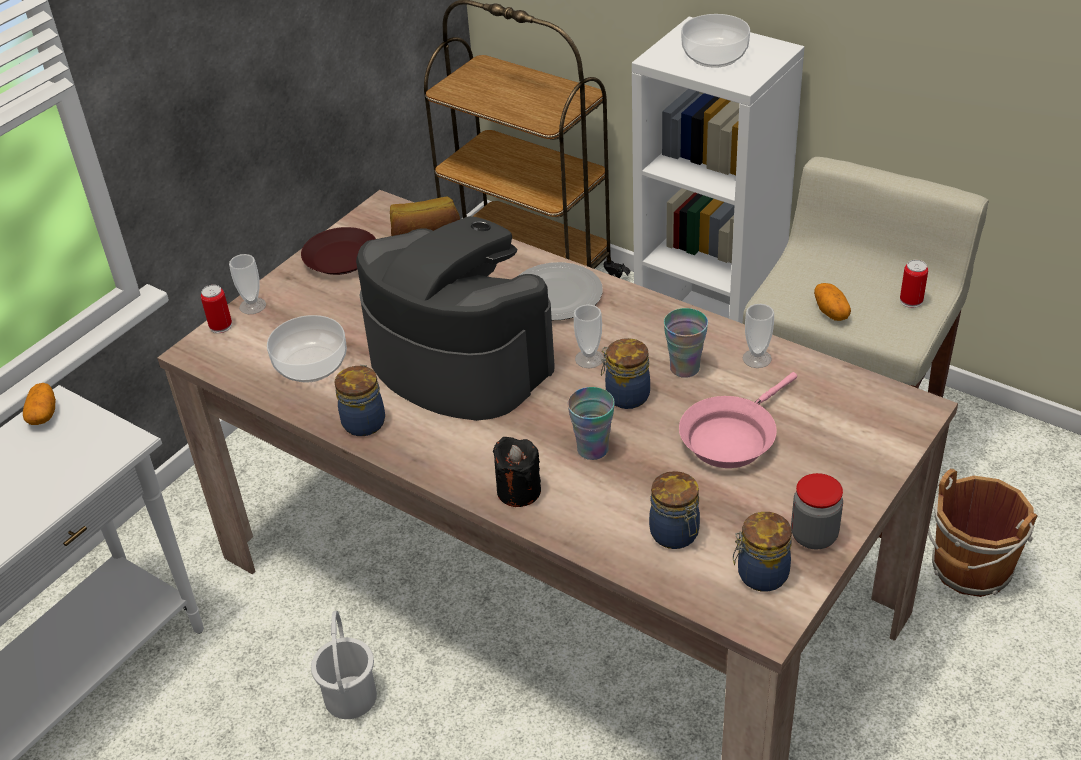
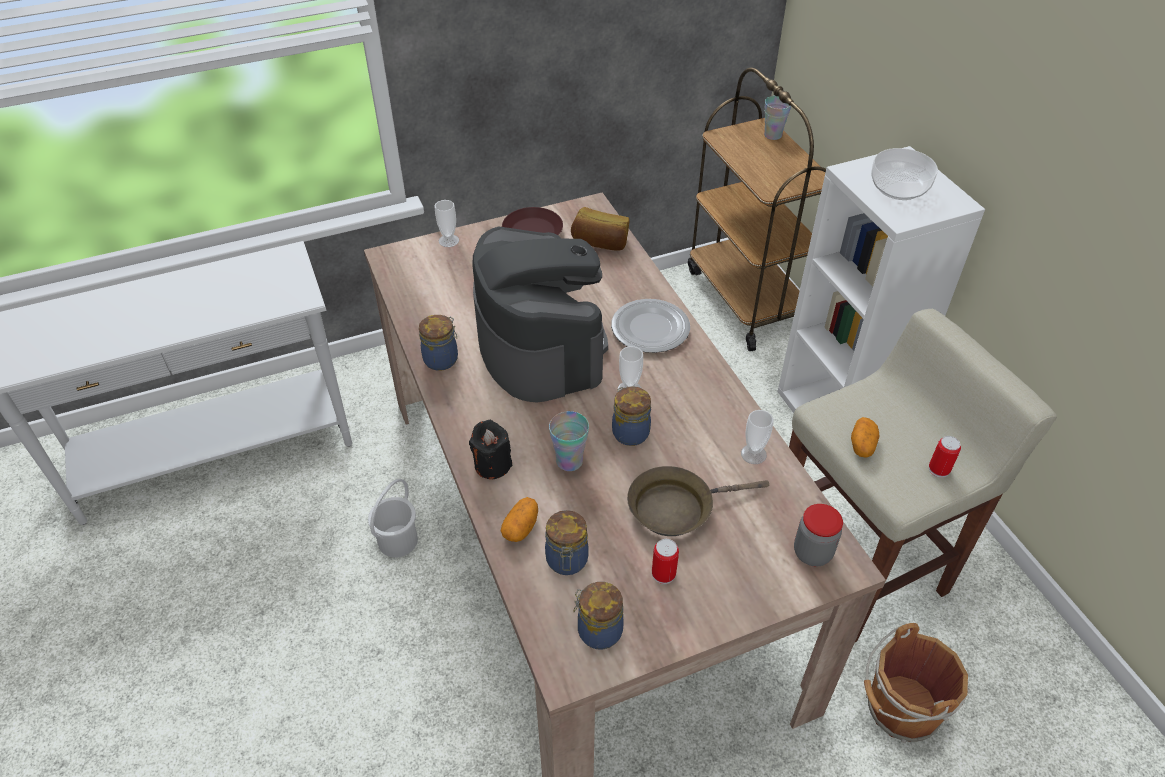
camera: 30 degrees right, 5 degrees up
potato [23,383,56,425] -> potato moved to [501,497,538,542]
can [201,285,232,333] -> can moved to [652,539,679,584]
bowl [267,315,347,383] -> none
cup [664,308,708,378] -> cup moved to [764,95,791,140]
pink frying pan [679,372,797,468] -> brown frying pan [627,466,769,536]
jar [791,473,843,550] -> jar moved to [794,504,843,567]

